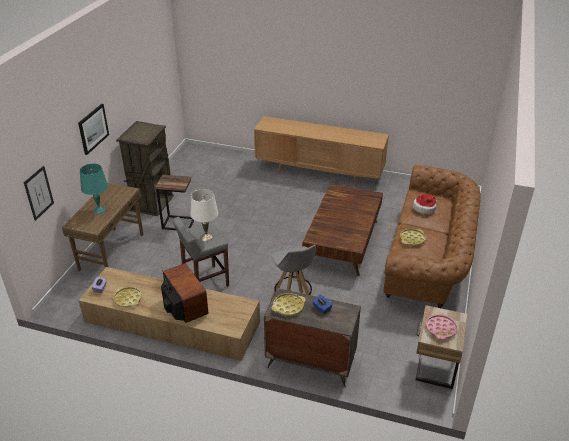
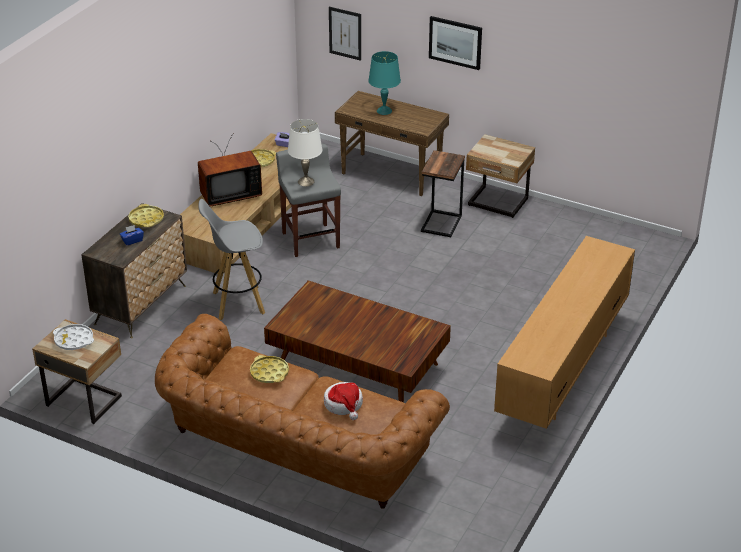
camera: 100 degrees right, 0 degrees up
brown bookcase [116,121,174,216] -> beige nightstand [466,134,535,218]
pink tray [426,313,457,340] -> white tray [53,324,94,350]

